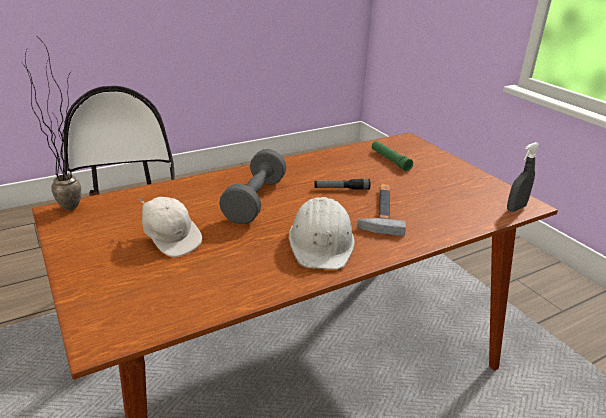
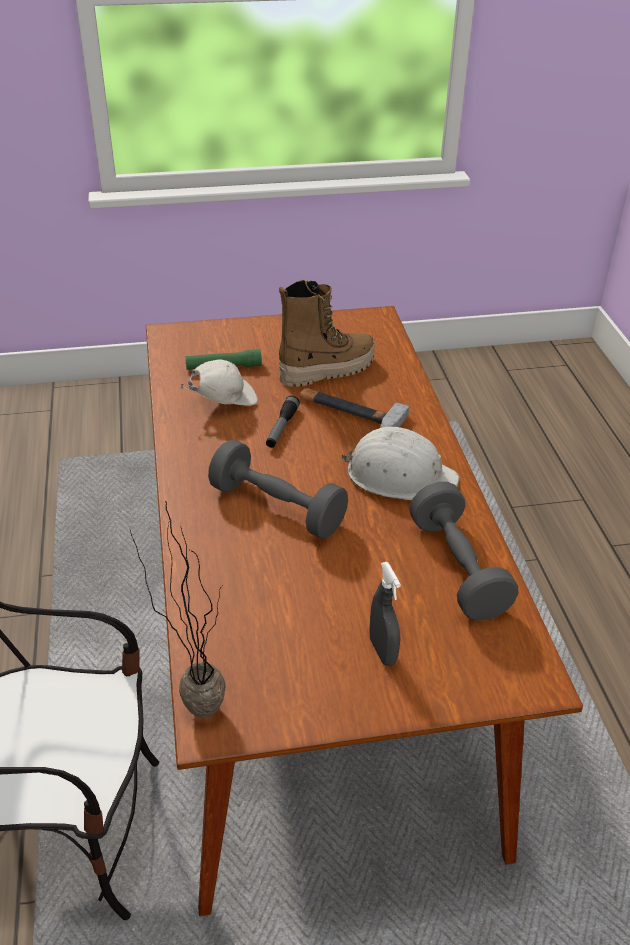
camera: 70 degrees left, 10 degrees up
white cap [139,196,202,257] -> white cap moved to [180,359,258,406]
grey spray bottle [507,142,540,212] -> grey spray bottle moved to [369,562,401,666]
none -> boot [279,280,375,387]
none -> grey dumbbell [410,482,518,620]

